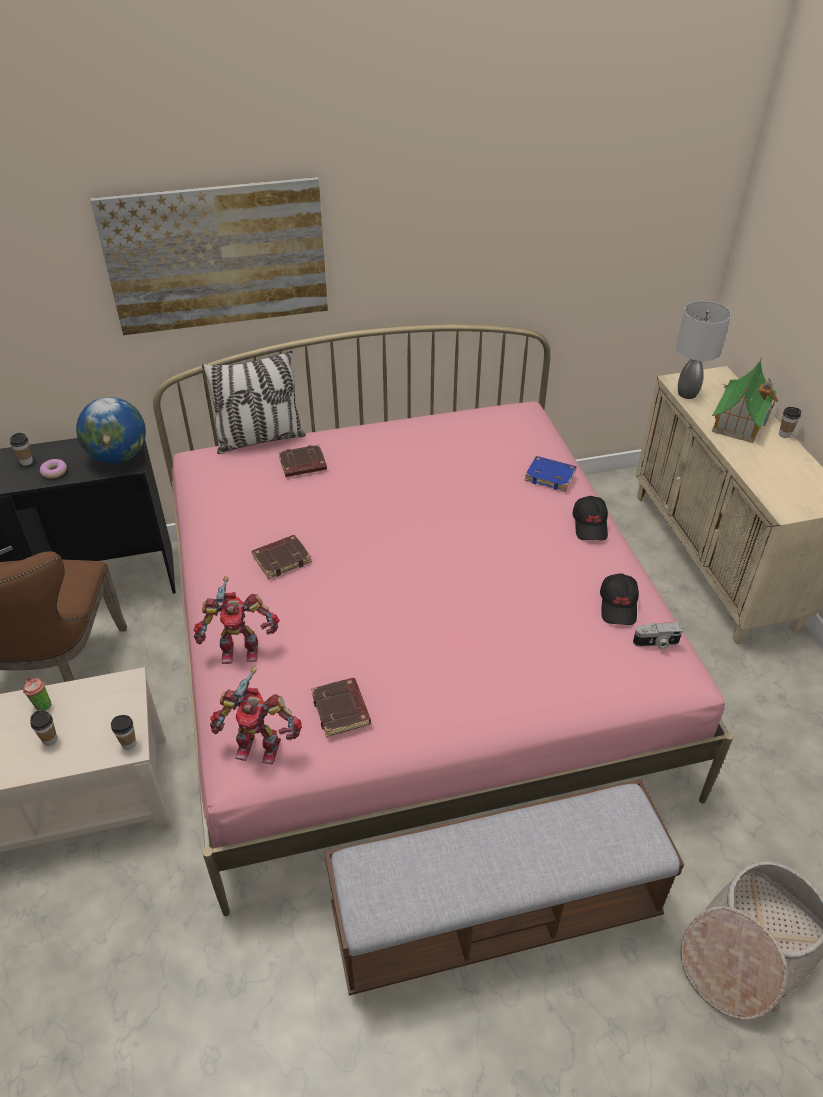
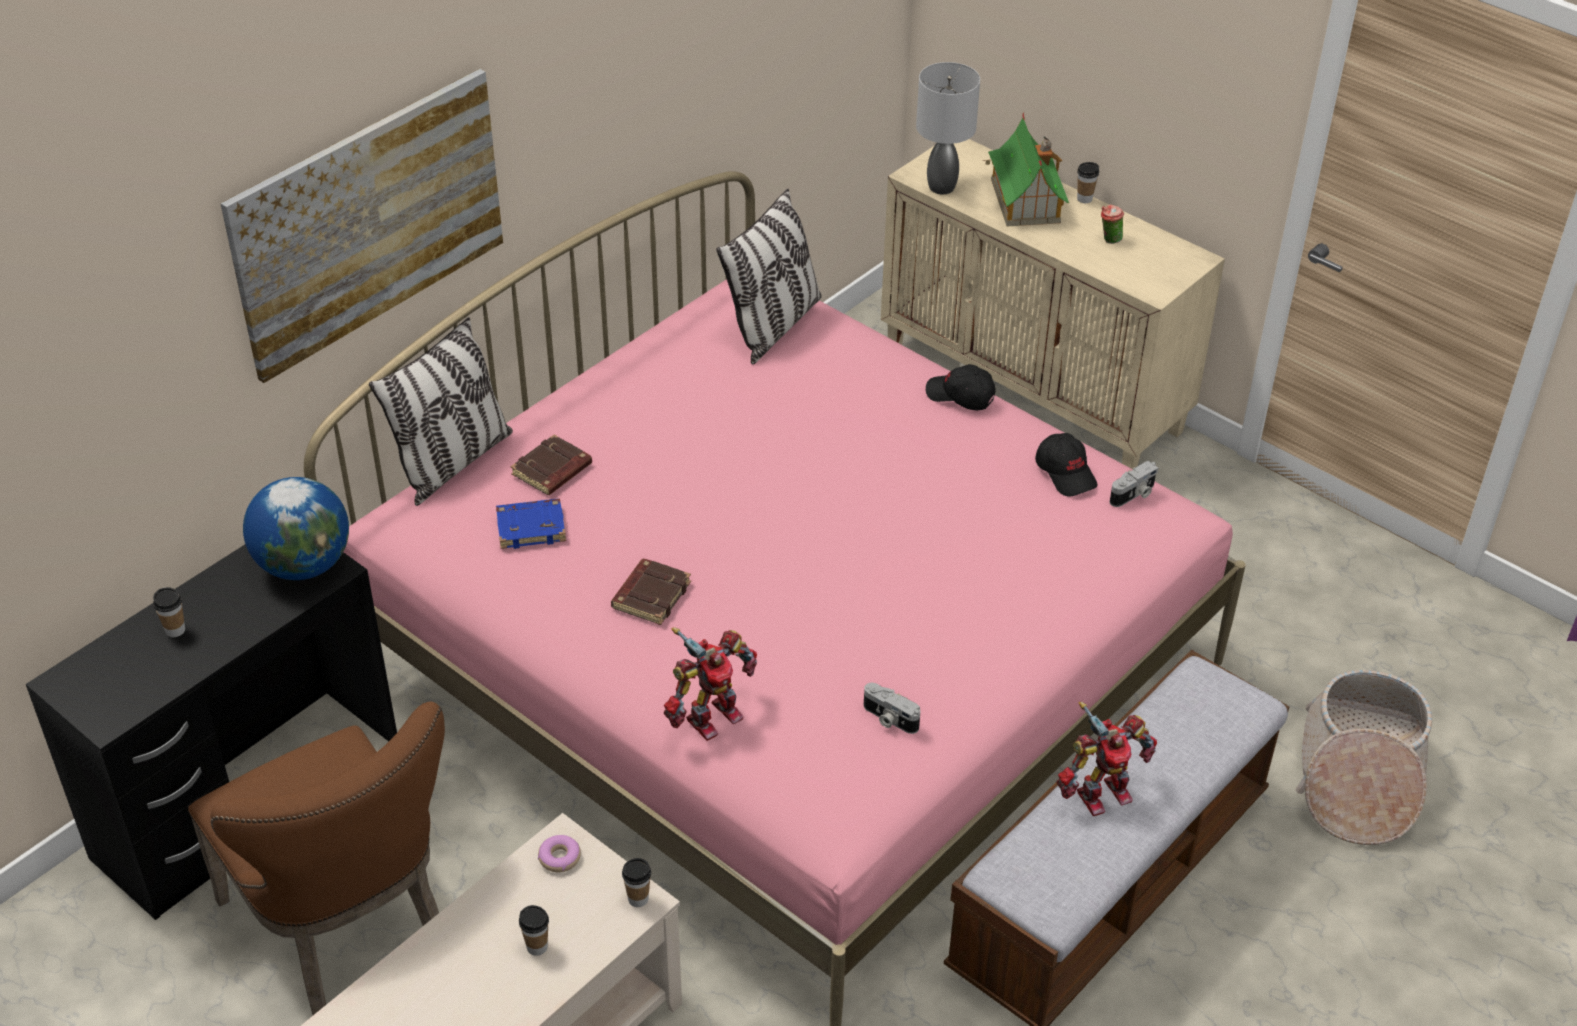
camera: 35 degrees left, 0 degrees up
cup [23,678,51,711] -> cup moved to [1101,204,1124,244]
donut [40,459,67,478] -> donut moved to [538,835,581,872]
toy robot [210,666,302,764] -> toy robot moved to [1057,702,1157,816]
brown book [311,678,371,737] -> camera [864,683,920,734]
blue book [525,456,576,491] -> blue book moved to [496,498,566,549]
black cap [572,496,608,540] -> black cap turned 150 degrees clockwise [926,364,996,410]
none -> pillow [716,189,822,365]

